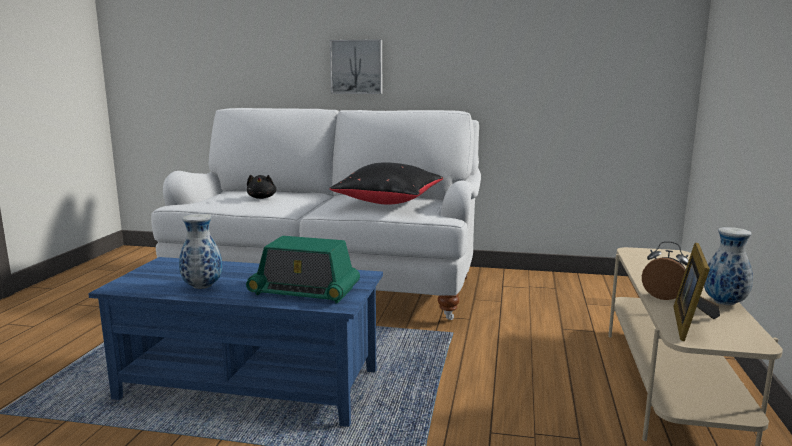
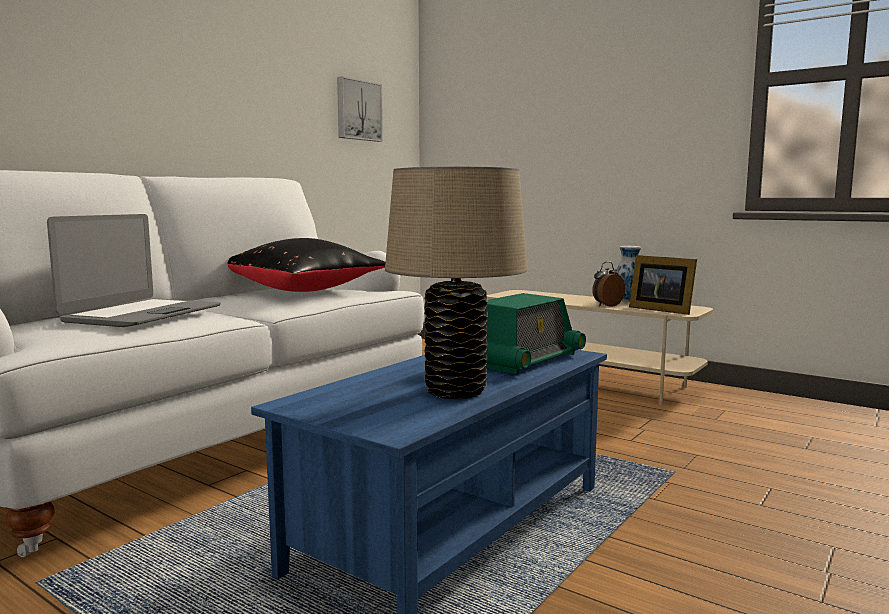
camera: 65 degrees left, 5 degrees down
vase [179,214,222,289] -> beige table lamp [385,167,527,399]
black plush toy [247,175,276,199] -> laptop [47,214,221,327]
picture [330,39,382,94] -> picture moved to [337,76,383,142]

